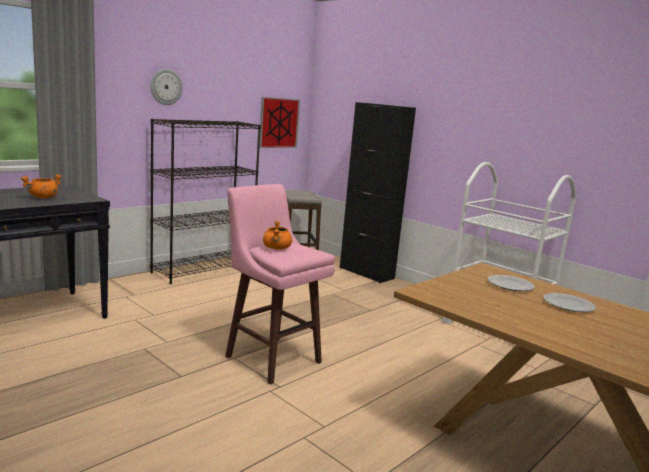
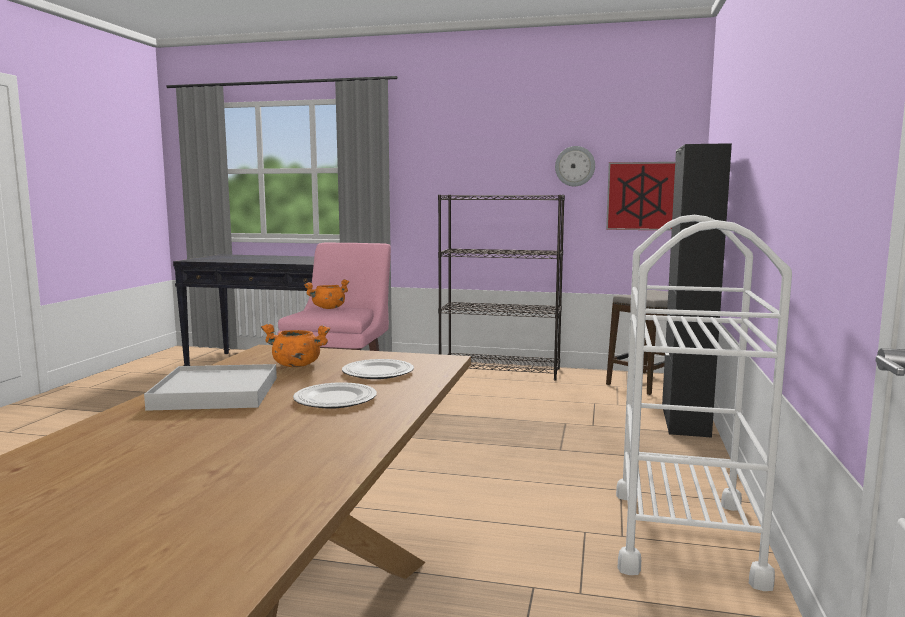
camera: 60 degrees right, 5 degrees down
orange cooking pot [21,174,62,198] -> orange cooking pot moved to [261,324,330,367]
wall clock [150,69,182,105] -> wall clock moved to [555,146,595,186]
none -> white tray [144,364,277,411]

